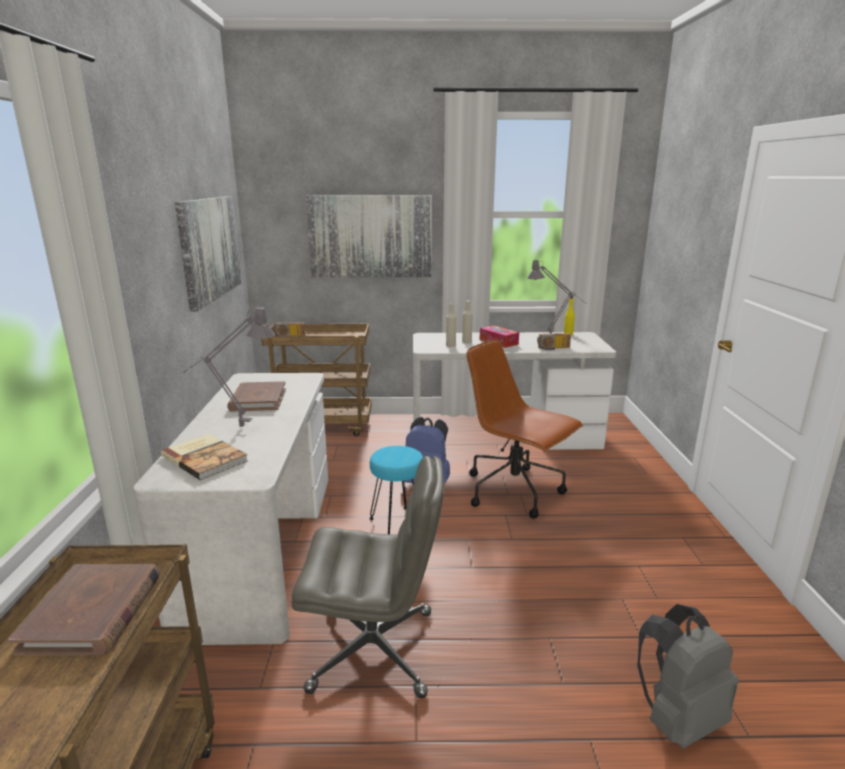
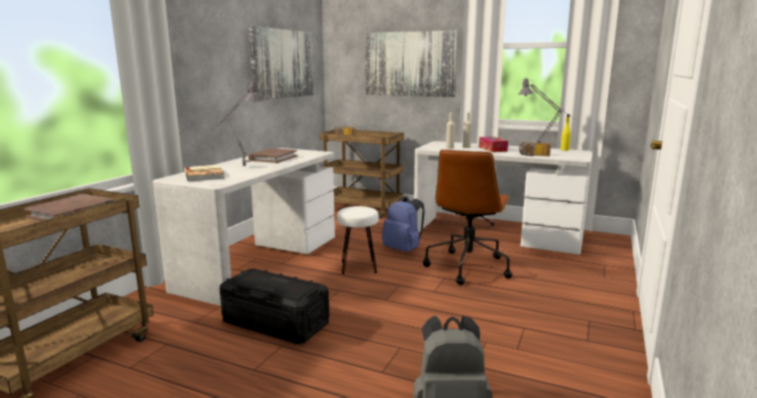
camera: 25 degrees right, 5 degrees down
grey office chair [292,456,444,698] -> black storage box [220,269,329,344]
turquoise stool [369,446,423,534] -> white stool [337,206,379,274]
brown office chair [466,340,583,519] -> brown office chair turned 135 degrees counterclockwise [423,150,513,285]

